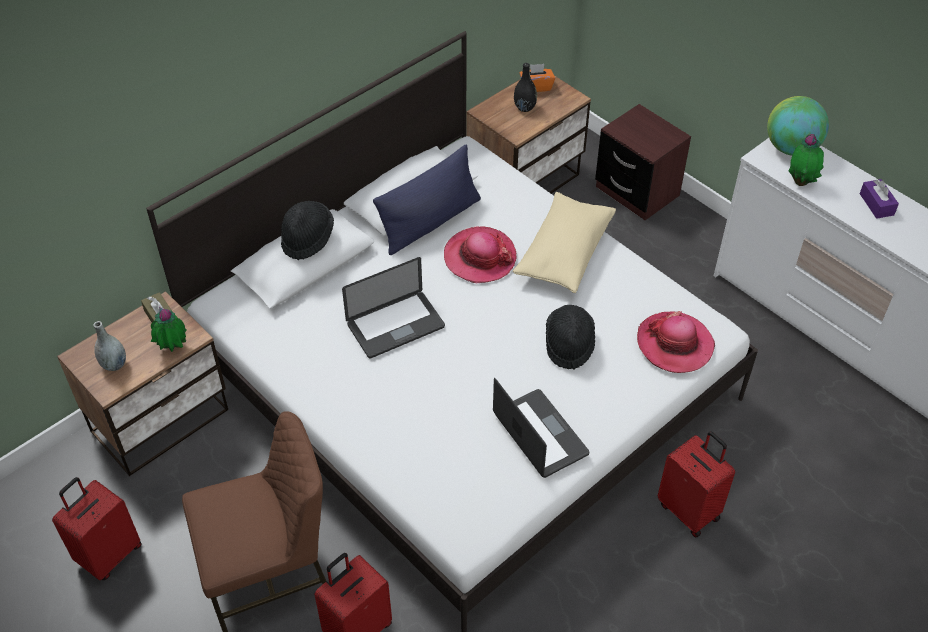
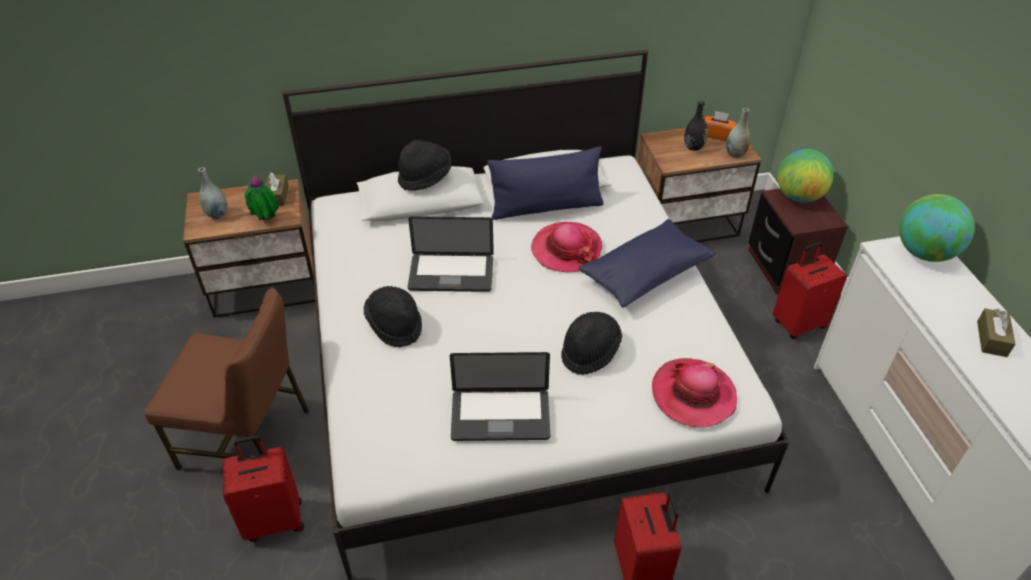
camera: 30 degrees right, 5 degrees down
red suitcase [52,477,142,580] -> red suitcase moved to [773,242,847,339]
laptop [493,378,589,478] -> laptop turned 90 degrees clockwise [450,352,550,441]
beige pillow [513,192,616,293] -> blue pillow [578,219,715,308]
potted plant [788,134,824,186] -> none
purple tissue box [860,179,899,219] -> brown tissue box [977,308,1015,357]
none -> black hat [364,286,422,347]
none -> grey vase [726,108,751,158]
none -> globe [777,149,834,203]

